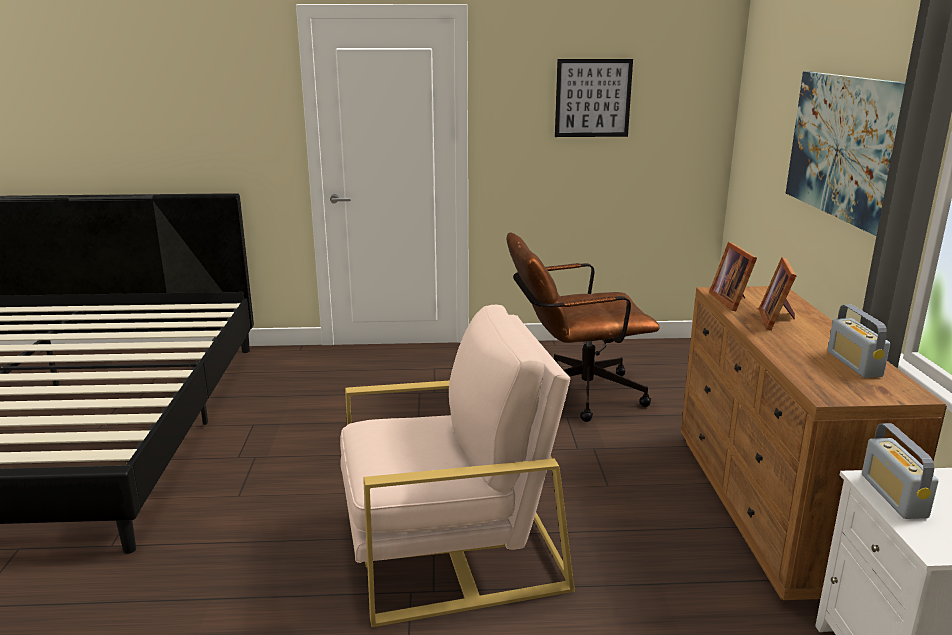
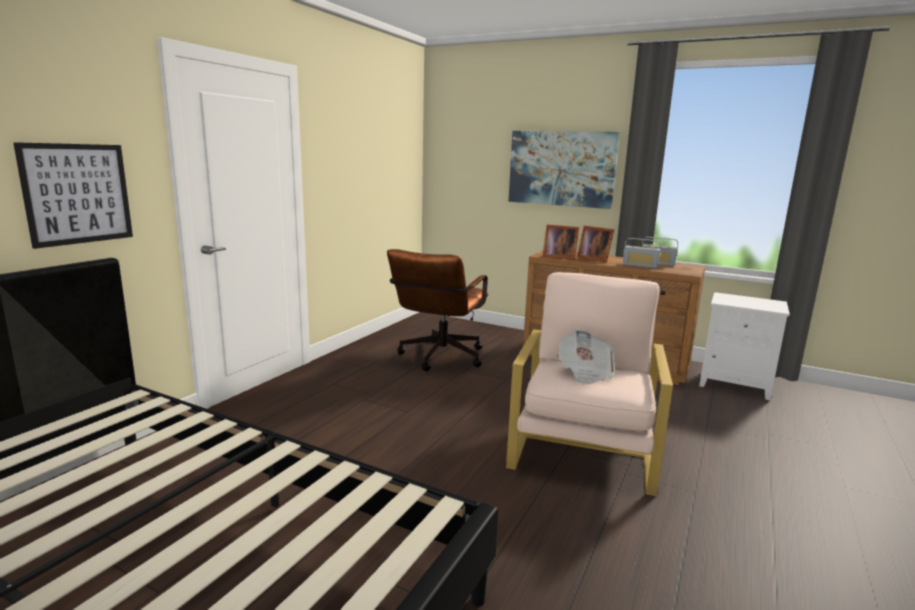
camera: 60 degrees left, 5 degrees down
picture [555,59,633,137] -> picture moved to [13,142,133,249]
radio [862,423,938,519] -> radio moved to [623,238,661,269]
none -> newspaper [557,330,615,385]

